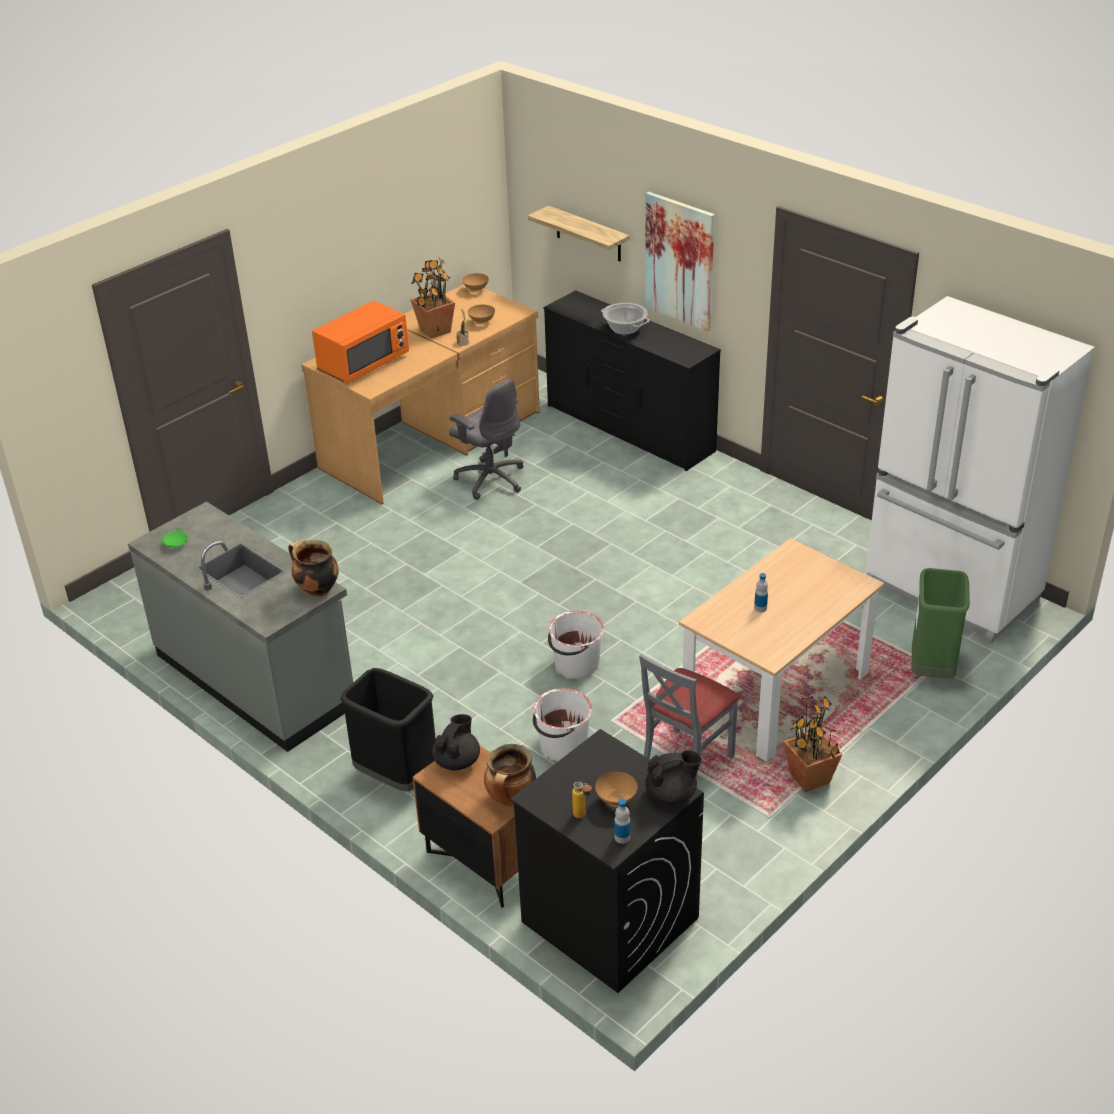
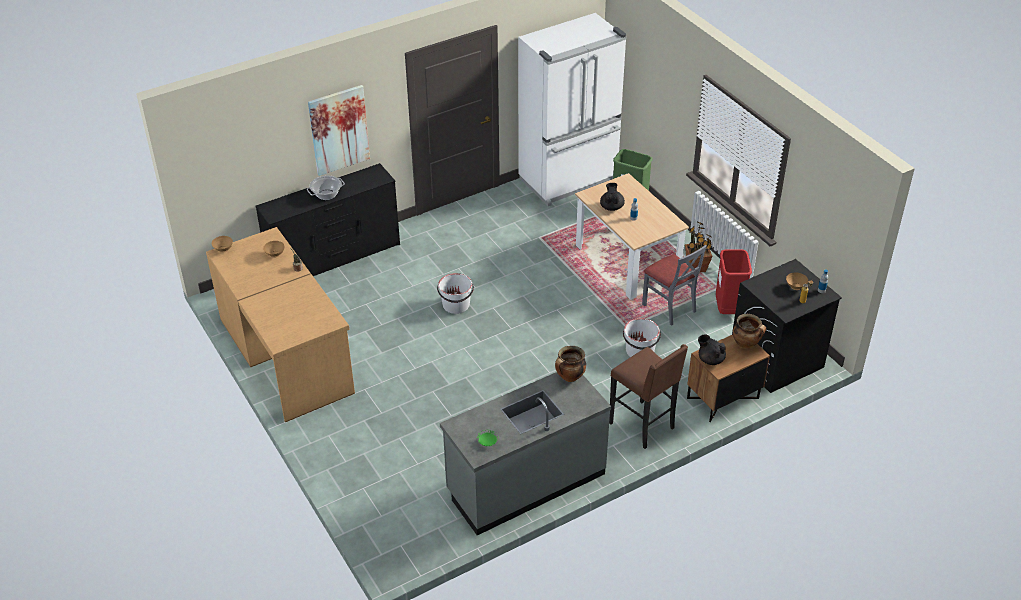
camera: 75 degrees left, 5 degrees up
orange microwave [312,301,409,383] -> none
black trash can [340,668,436,792] -> brown stool [609,344,688,449]
potted plant [411,257,455,339] -> none
grey office chair [449,379,524,500] -> none
shelf [528,206,630,261] -> none
white bucket [548,611,604,678] -> white bucket moved to [437,273,474,314]
black teapot [645,750,702,804] -> black teapot moved to [600,183,625,211]
none -> red trash can [716,249,752,314]

